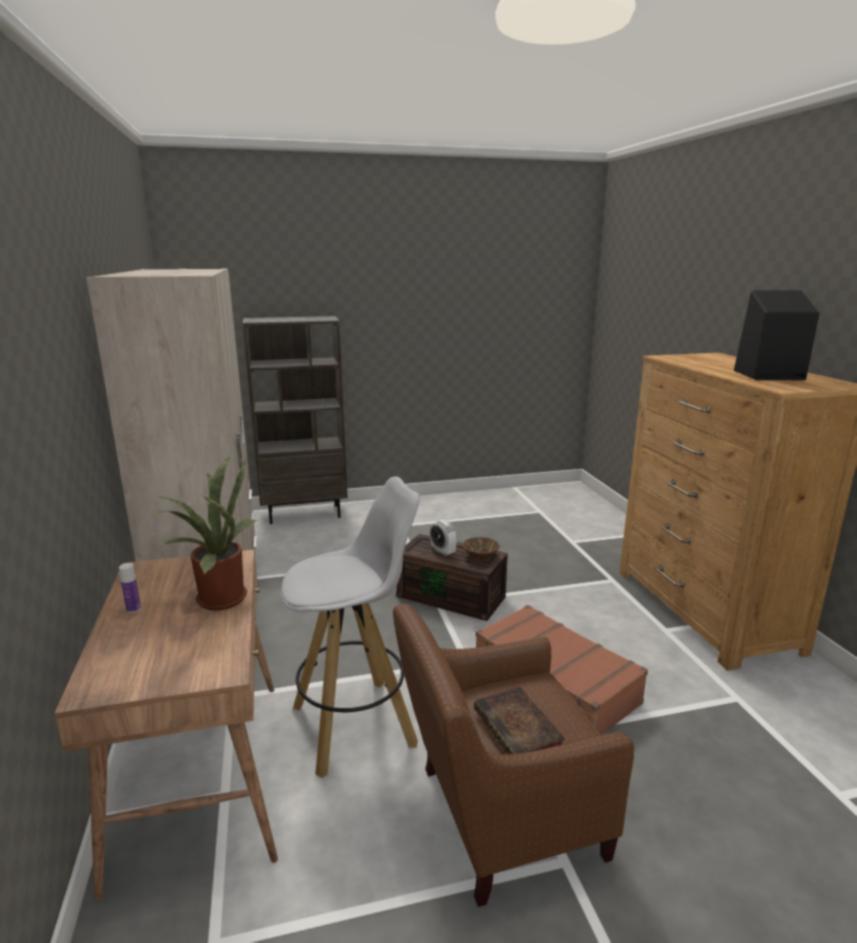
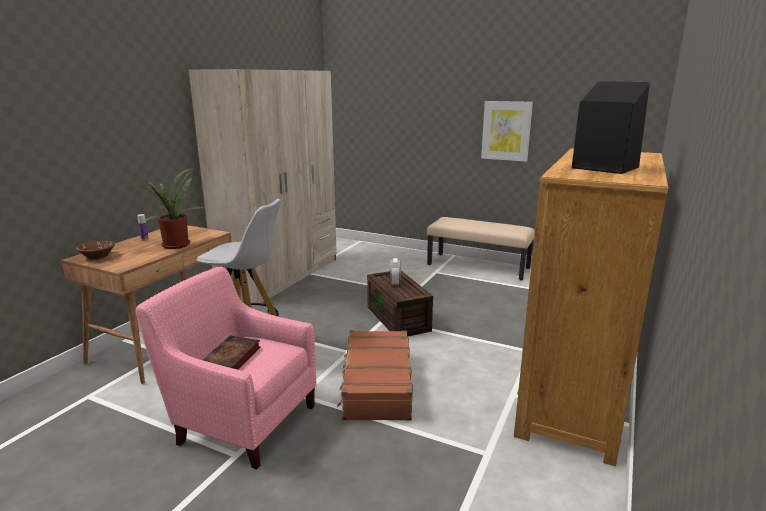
camera: 40 degrees right, 0 degrees up
brown bookcase [242,316,348,524] -> none
brown armchair [393,604,634,907] -> pink armchair [136,267,317,470]
brown bowl [463,537,500,561] -> brown bowl moved to [76,241,115,260]
none -> beige bench [427,217,535,280]
none -> picture [481,101,533,162]

